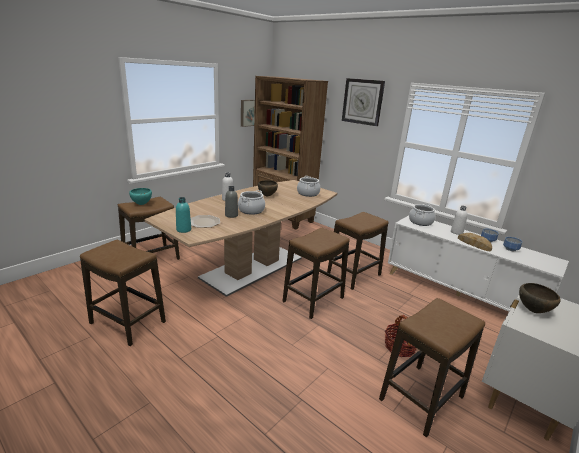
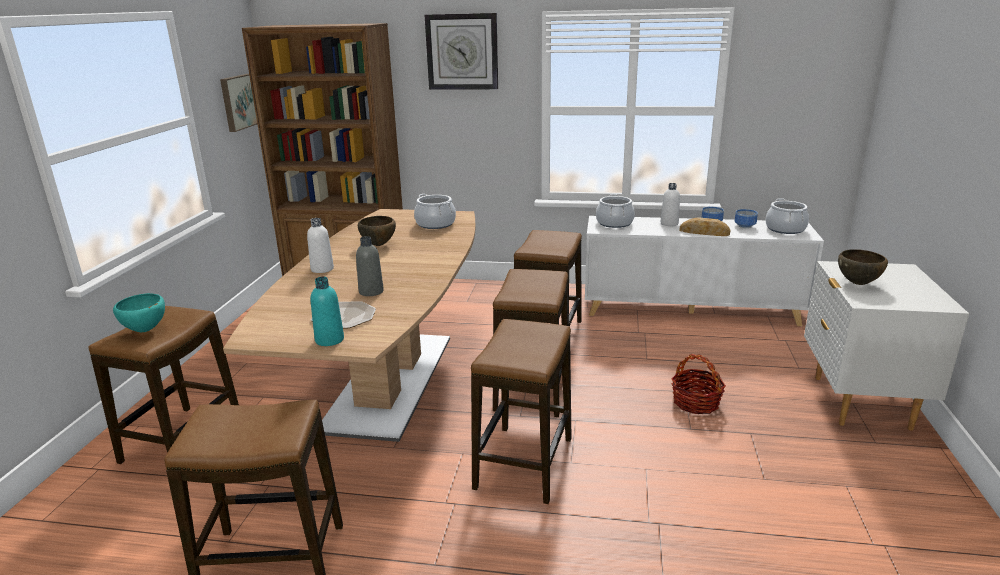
camera: 30 degrees left, 0 degrees up
cooking pot [238,190,265,215] -> cooking pot moved to [766,198,809,234]
stool [379,298,485,437] -> stool moved to [471,319,571,504]

